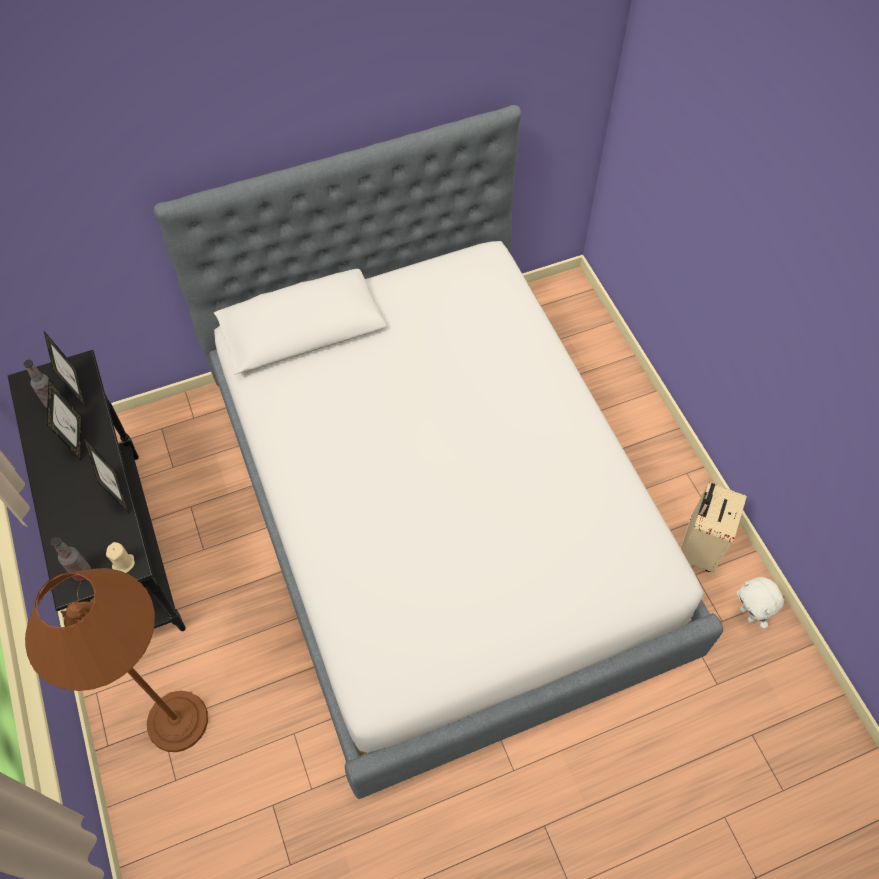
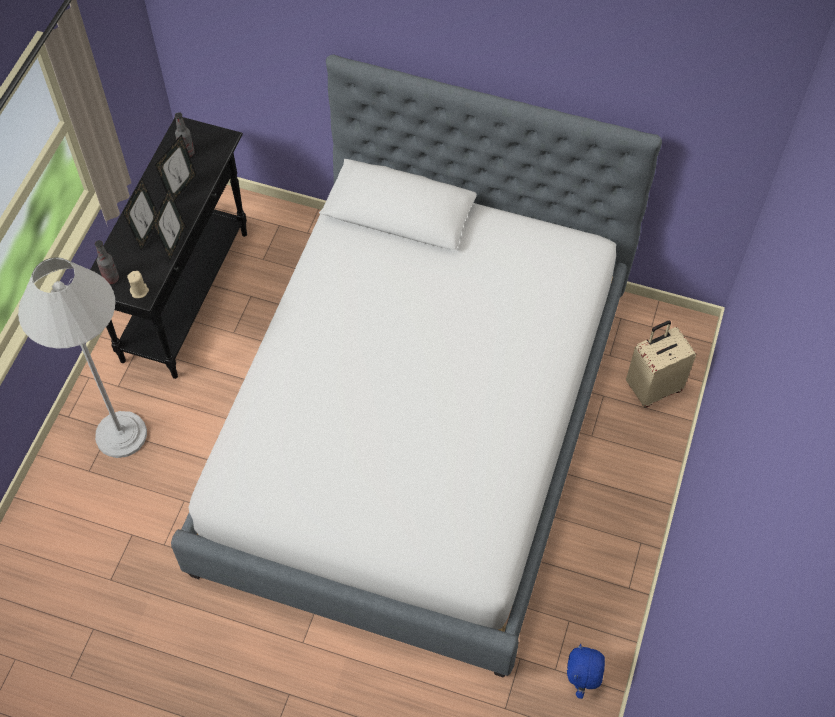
camera: 40 degrees right, 0 degrees up
brown floor lamp [25,568,208,752] -> white floor lamp [18,257,147,458]
picture frame [43,330,85,406] -> picture frame moved to [123,178,157,251]
beige suitcase [681,482,747,573] -> beige suitcase moved to [626,321,696,408]
white plush toy [736,577,784,629] -> blue plush toy [567,644,605,699]

